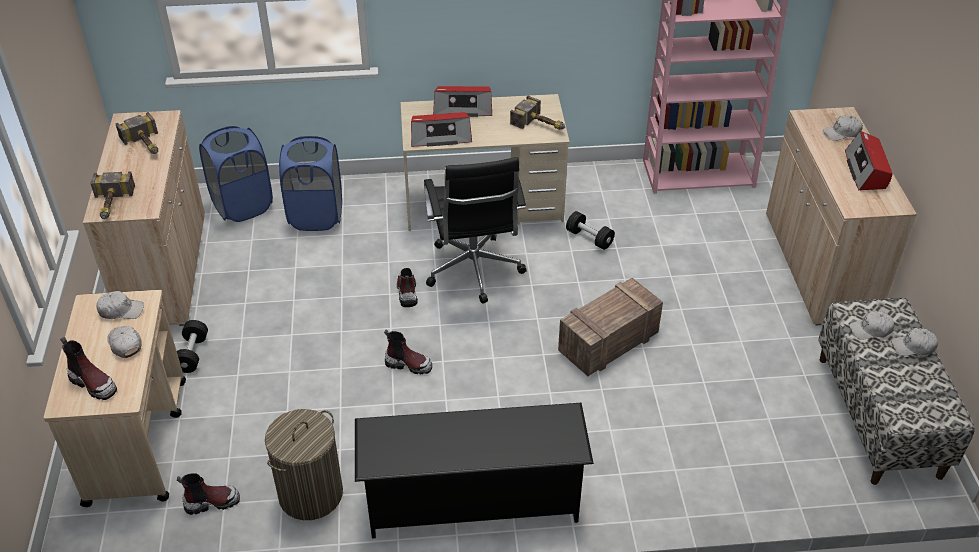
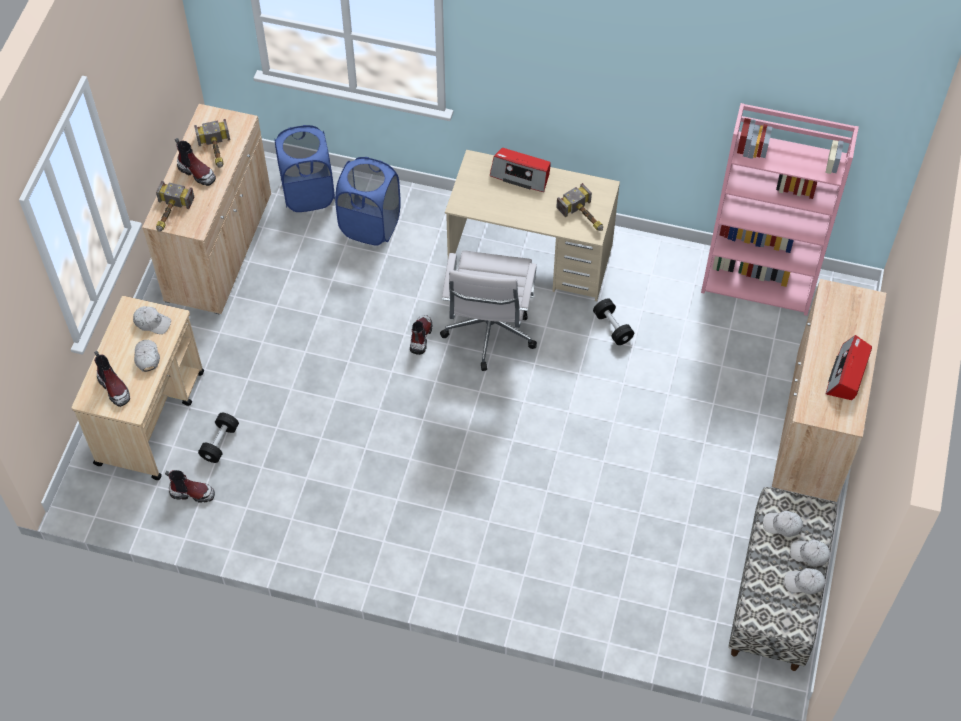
camera: 20 degrees right, 15 degrees up
black dumbbell [177,320,208,373] -> black dumbbell moved to [198,413,239,463]
laundry basket [265,409,343,520] -> none
black shoe rack [355,403,594,539] -> none
boot [384,330,432,374] -> boot moved to [175,138,216,186]
radio [411,112,472,147] -> none
black office chair [424,157,527,304] -> white office chair [440,250,537,371]
crate [558,278,663,376] -> none
white cap [823,115,863,141] -> white cap moved to [784,568,825,595]

